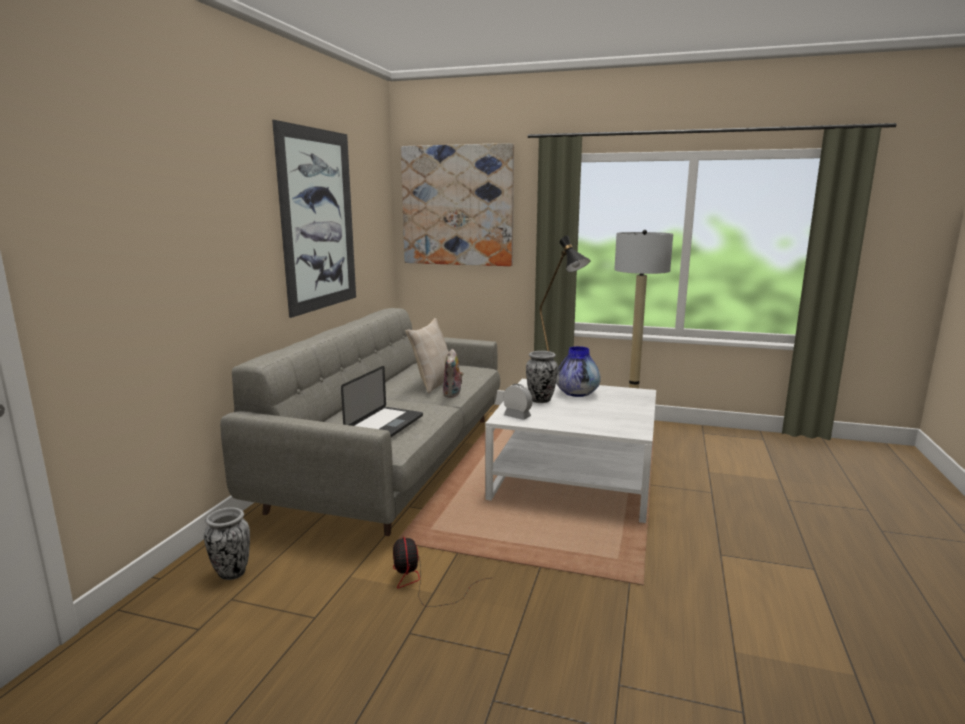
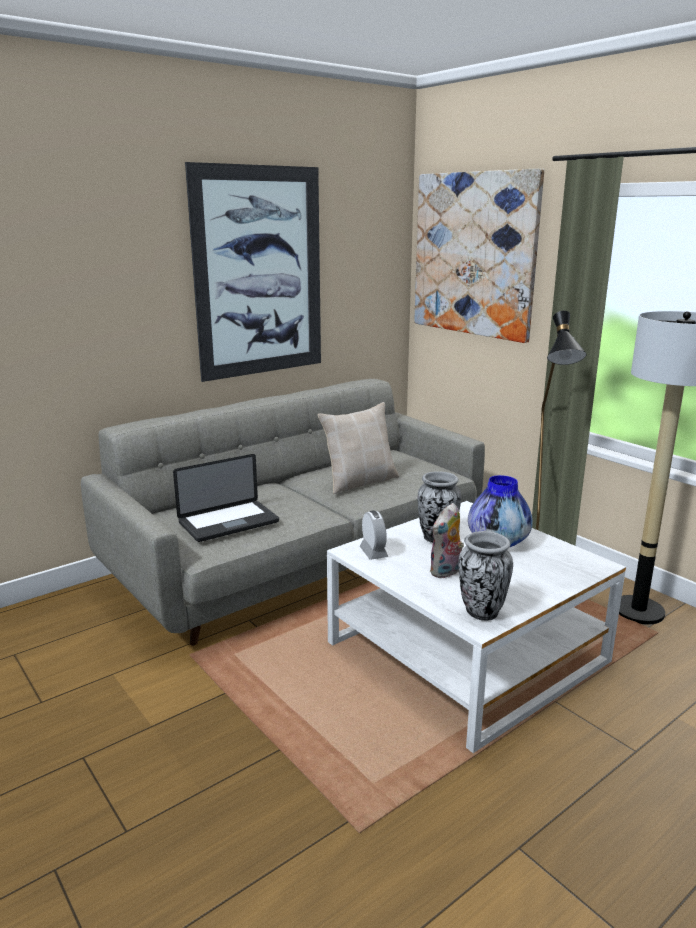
camera: 35 degrees right, 5 degrees up
vase [204,507,250,580] -> vase moved to [459,531,513,621]
fan [393,537,489,607] -> none
plush toy [443,349,464,398] -> plush toy moved to [429,503,464,578]

